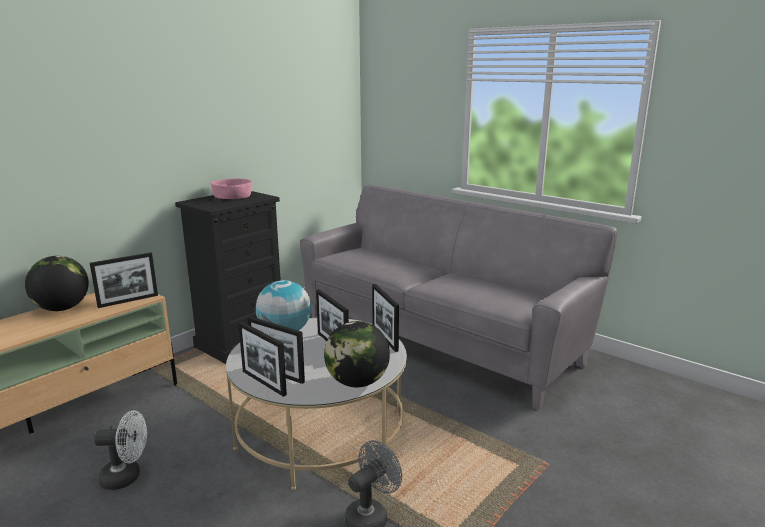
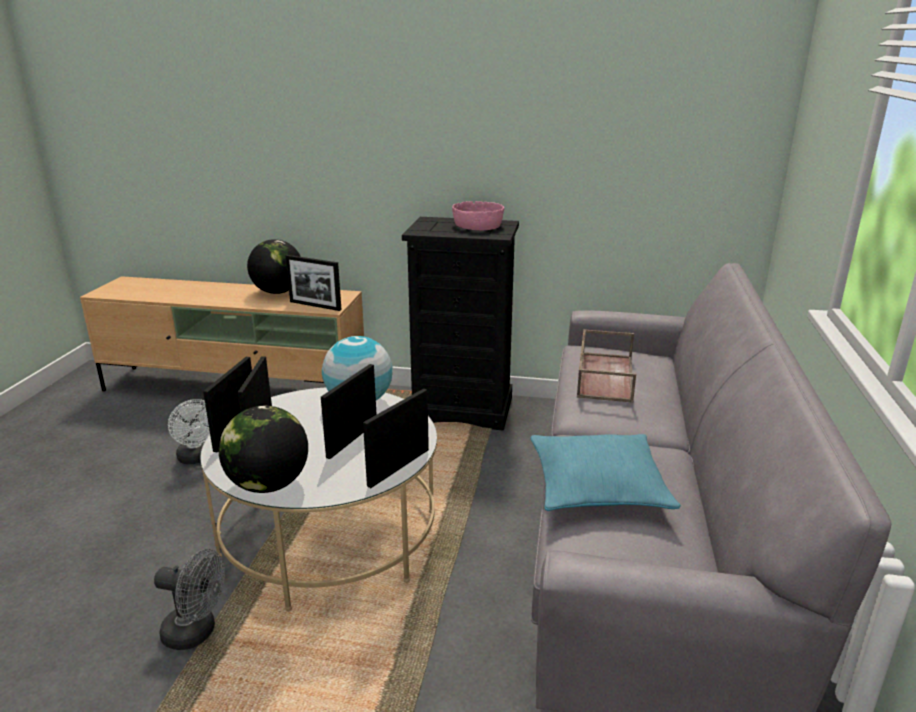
camera: 60 degrees right, 5 degrees up
none -> turquoise pillow [530,434,681,511]
none -> brown tray [577,329,636,403]

